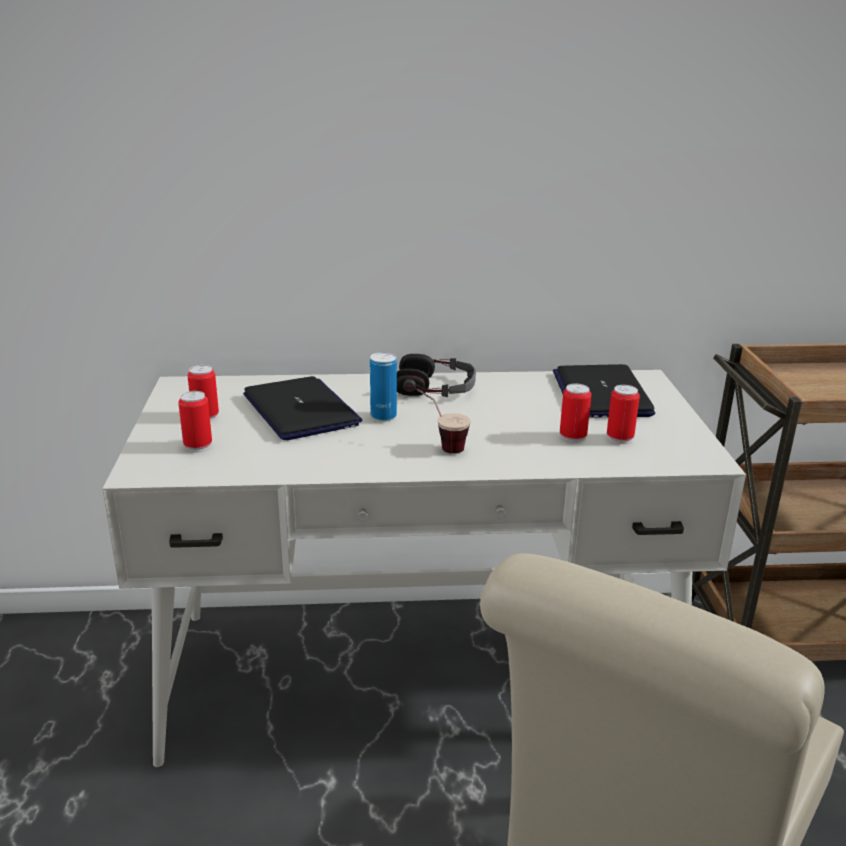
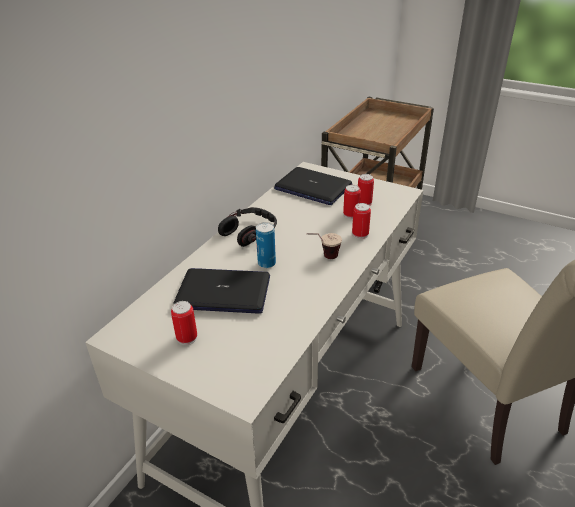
camera: 55 degrees left, 10 degrees up
can [178,391,212,452] -> can moved to [352,203,371,239]

